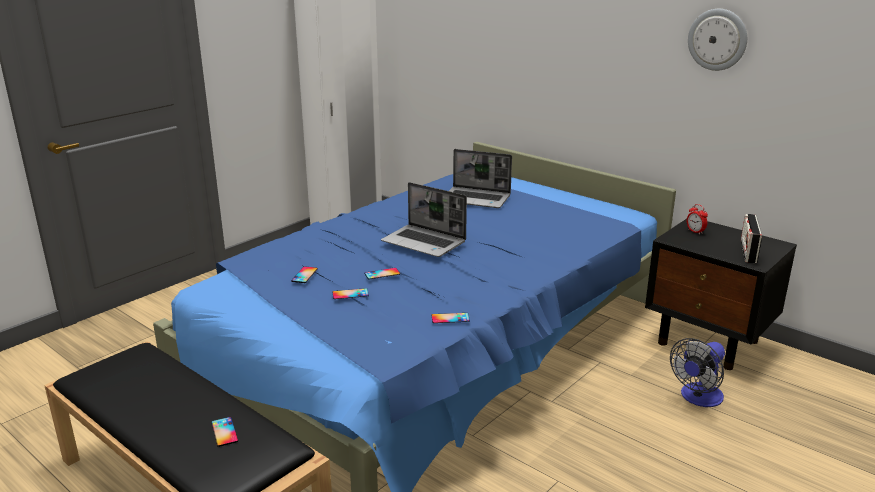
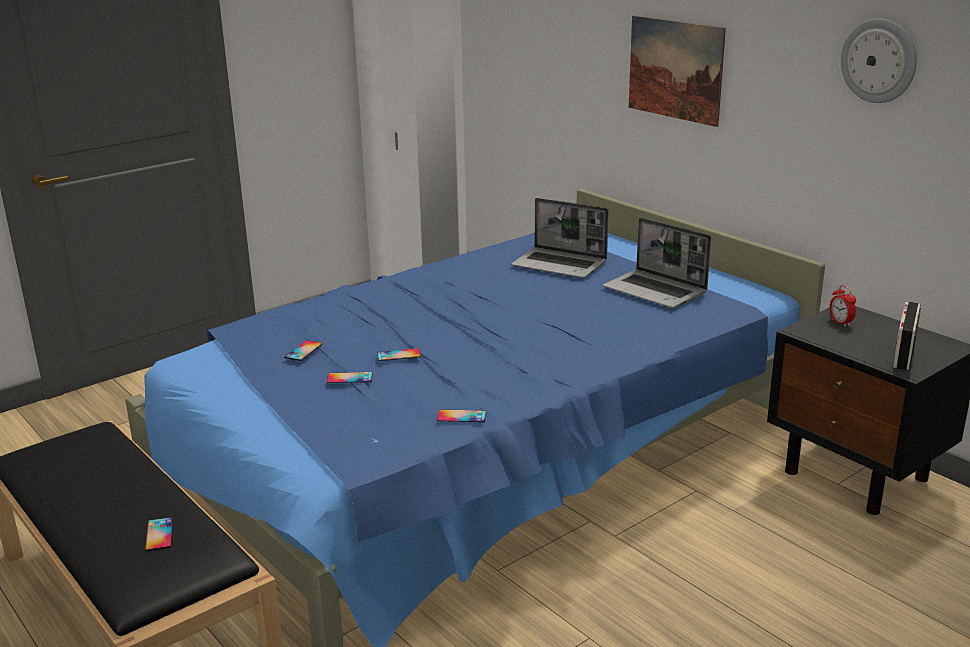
camera: 10 degrees right, 0 degrees up
laptop [381,182,467,257] -> laptop moved to [603,218,711,308]
fan [670,338,725,407] -> none
none -> picture [629,15,726,127]

